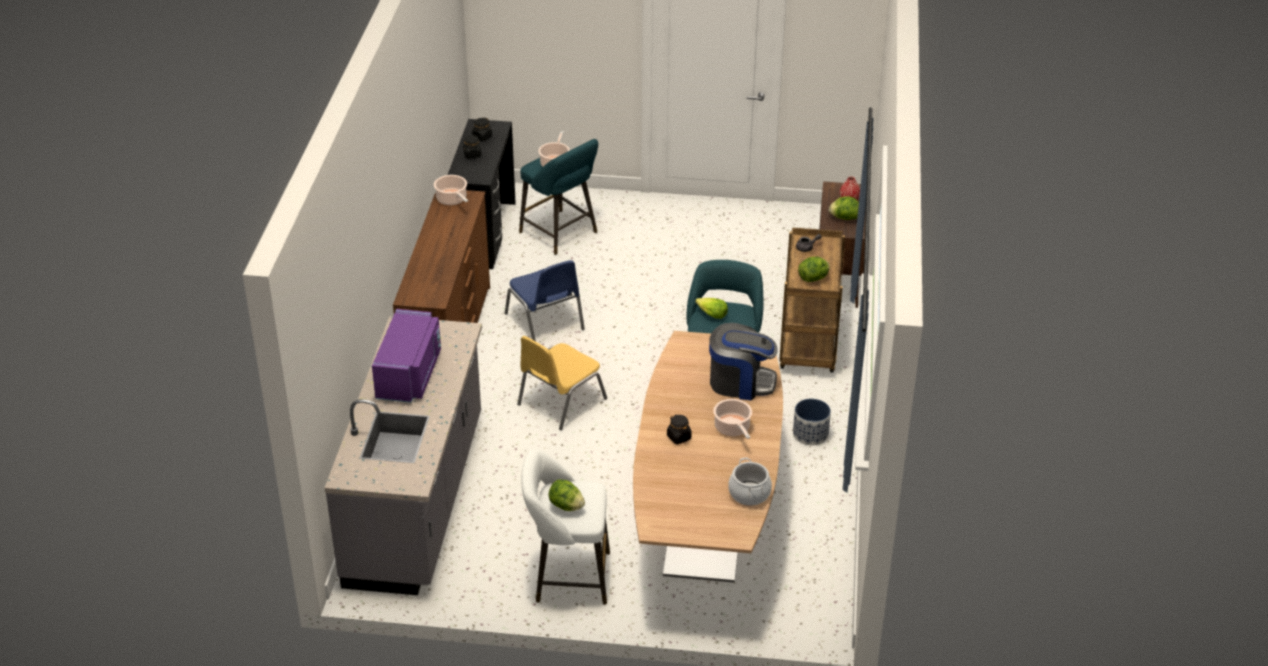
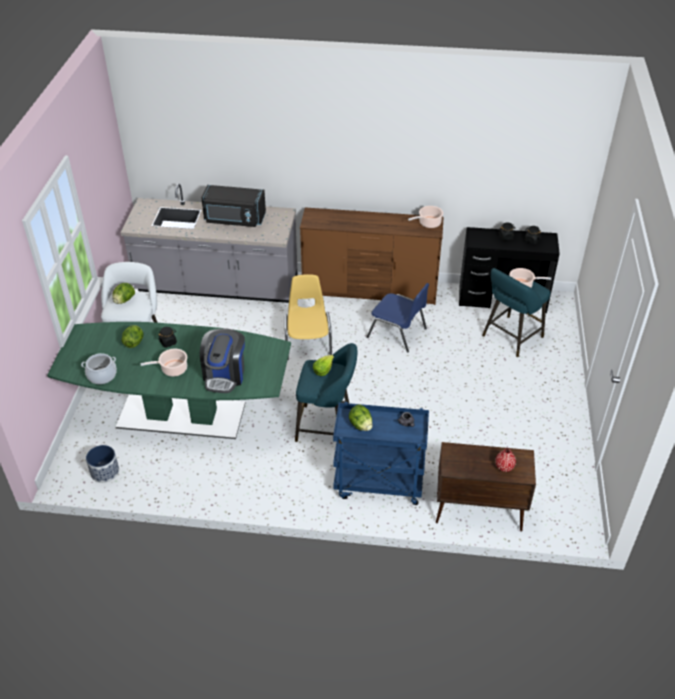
camera: 90 degrees right, 5 degrees up
purple microwave [372,309,441,403] -> black microwave [201,185,266,227]
blue chair [505,260,585,341] -> blue chair turned 120 degrees counterclockwise [367,283,429,352]
yellow chair [517,336,607,430] -> yellow chair turned 45 degrees clockwise [285,274,332,360]
brown dining table [633,331,783,583] -> green dining table [47,322,291,439]
brown cart [779,227,845,373] -> blue cart [333,402,429,505]
planter [793,399,831,445] -> planter moved to [86,445,119,483]
lettuce [829,196,859,220] -> lettuce moved to [122,325,144,348]

